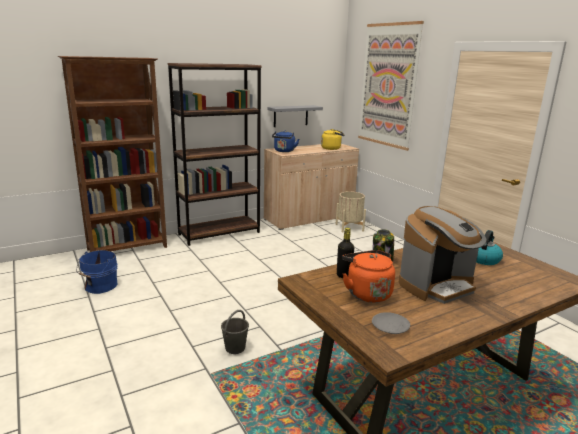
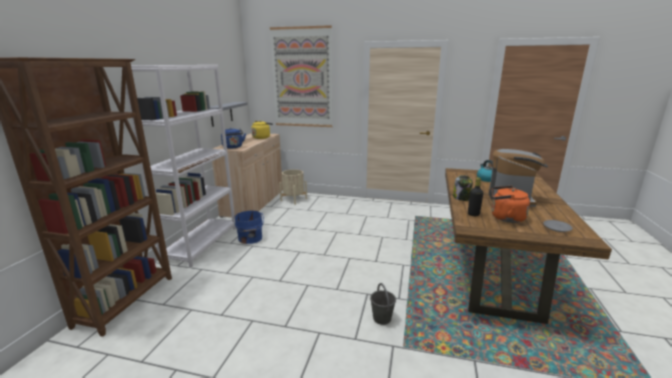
camera: 45 degrees left, 0 degrees up
blue bucket [76,250,118,294] -> blue bucket moved to [233,210,264,244]
brown bookcase [168,63,261,246] -> white bookcase [121,65,236,267]

